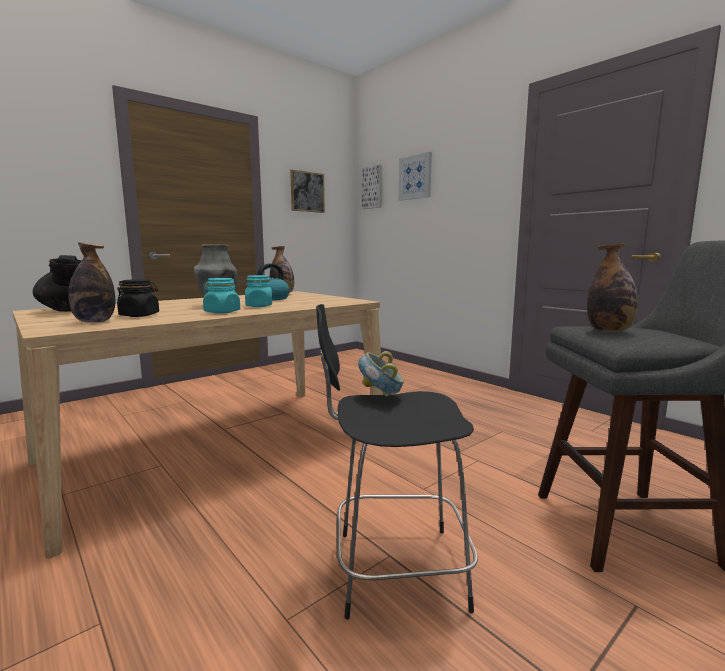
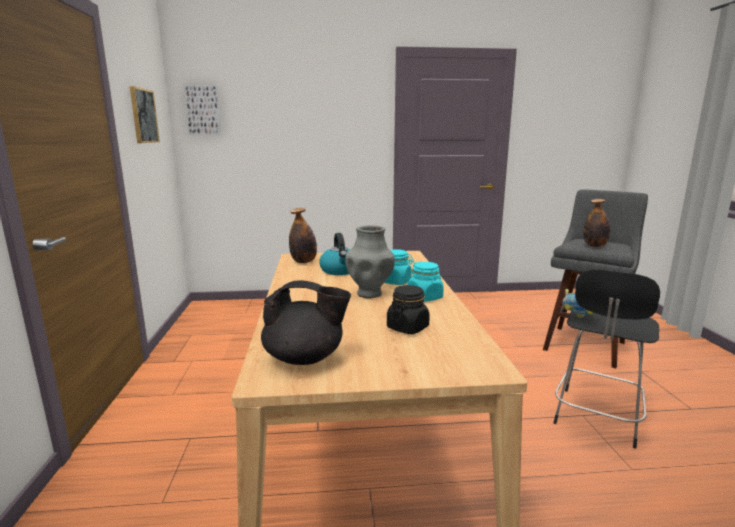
camera: 55 degrees left, 5 degrees up
bottle [68,242,116,323] -> none
picture [398,152,432,201] -> none

